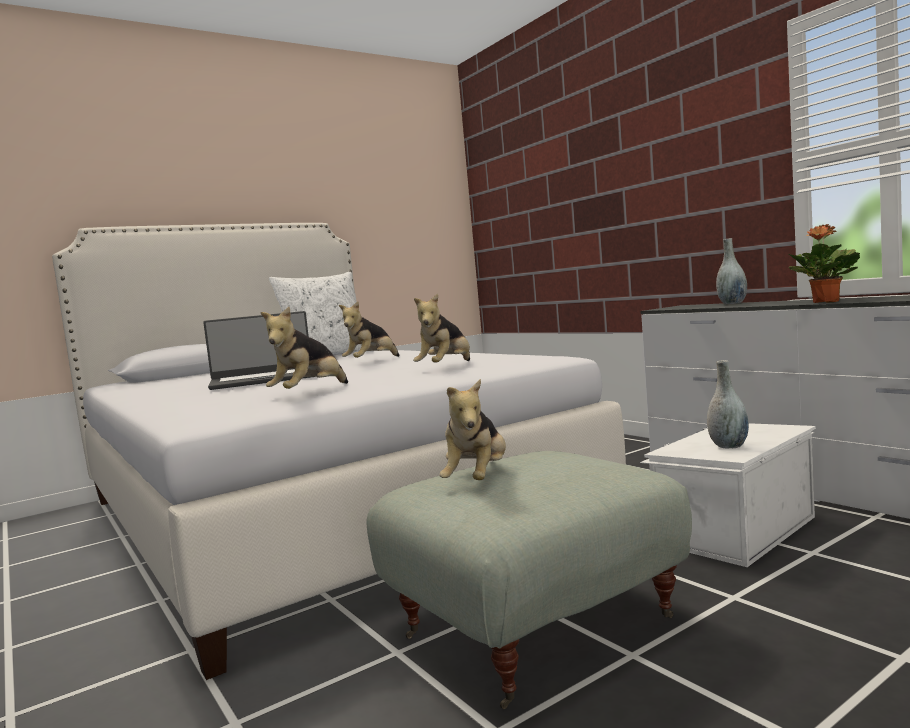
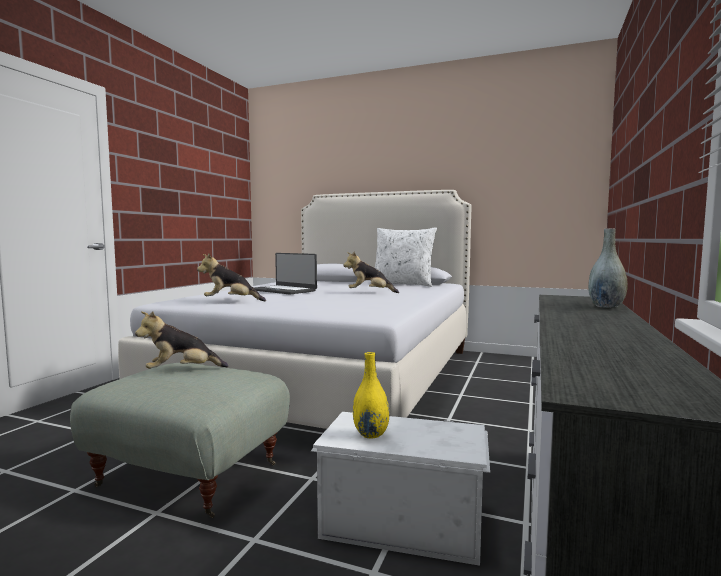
camera: 55 degrees right, 0 degrees up
plush toy [413,293,470,363] -> none
grey vase [707,360,749,448] -> yellow vase [353,352,390,438]
potted plant [789,224,860,303] -> none

